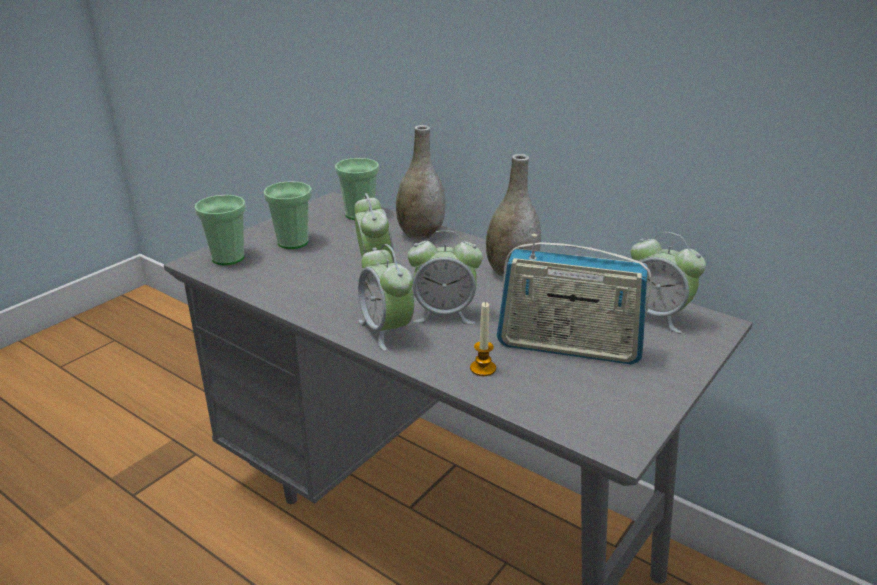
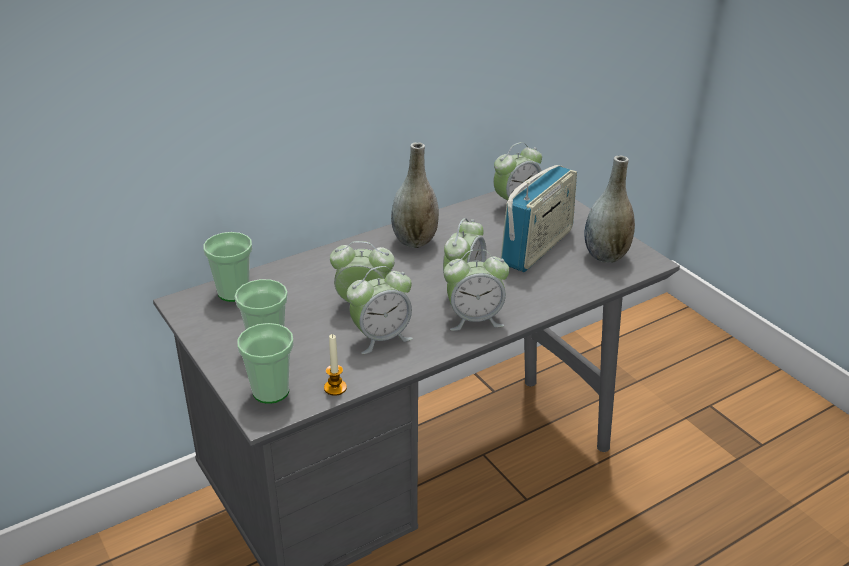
camera: 70 degrees left, 5 degrees up
grey vase [396,125,445,239] -> grey vase moved to [584,155,635,263]
candle [470,302,496,376] -> candle moved to [324,334,347,396]
none -> alarm clock [347,266,413,354]

